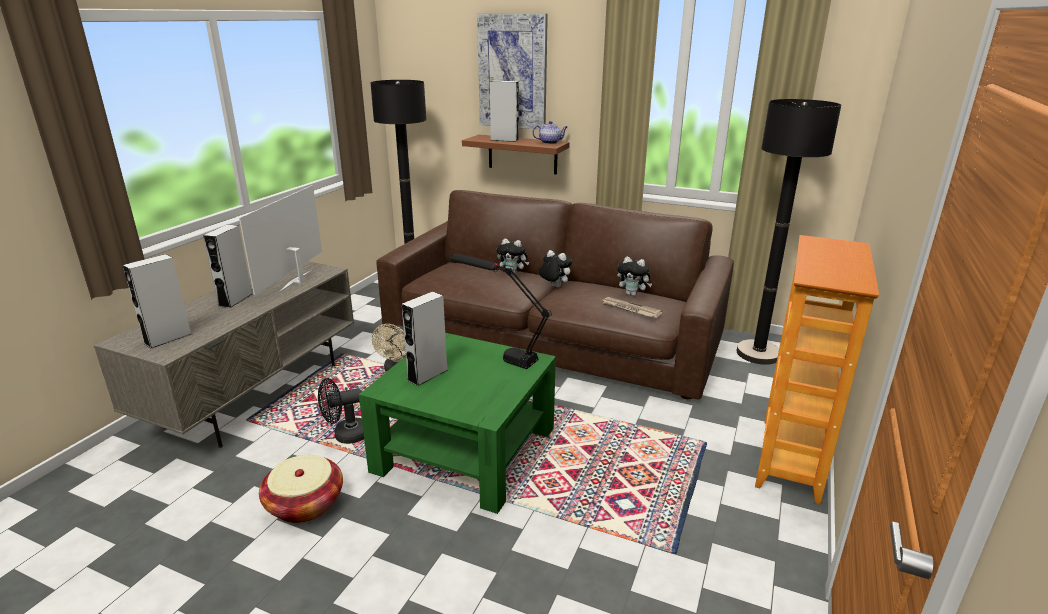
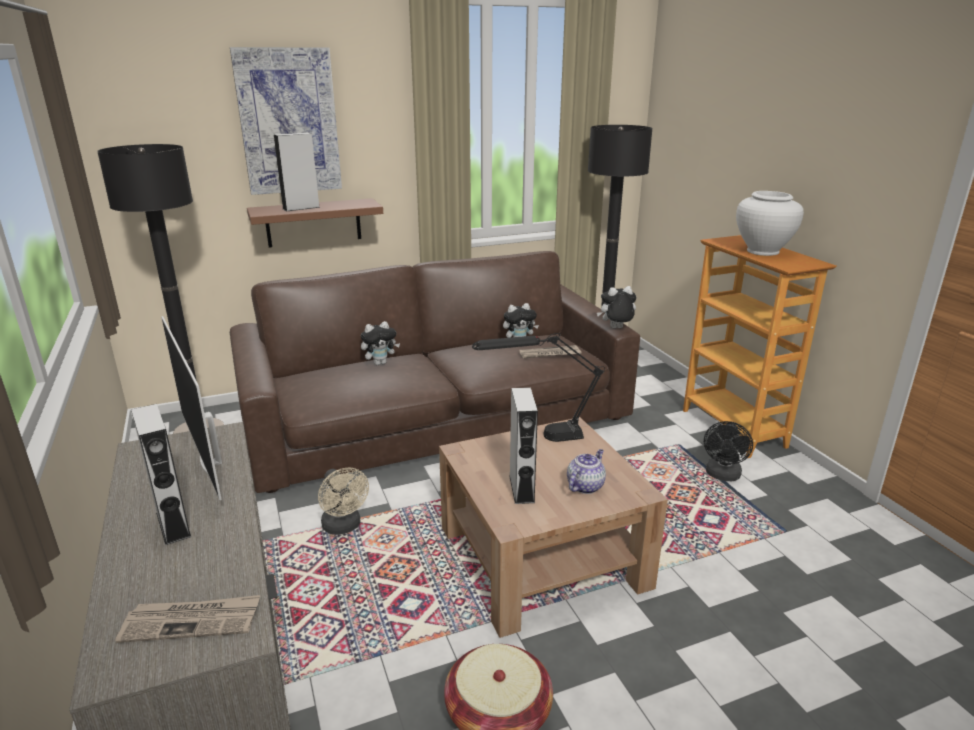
camera: 45 degrees left, 0 degrees up
grey speaker [123,254,191,349] -> newspaper [116,595,260,643]
black fan [318,378,364,444] -> black fan moved to [704,421,753,481]
green coffee table [359,333,556,514] -> brown coffee table [439,417,668,638]
teapot [533,121,568,144] -> teapot moved to [567,449,606,494]
plush toy [539,250,572,287] -> plush toy moved to [597,286,636,328]
none -> white vase [736,191,804,256]

